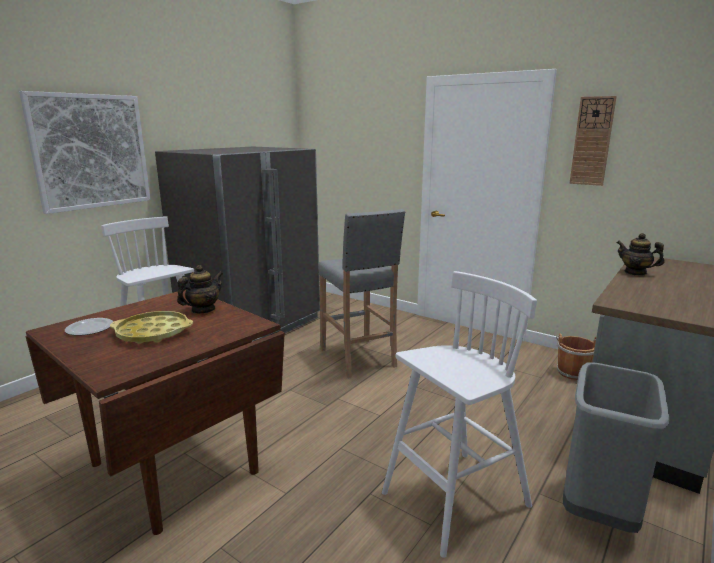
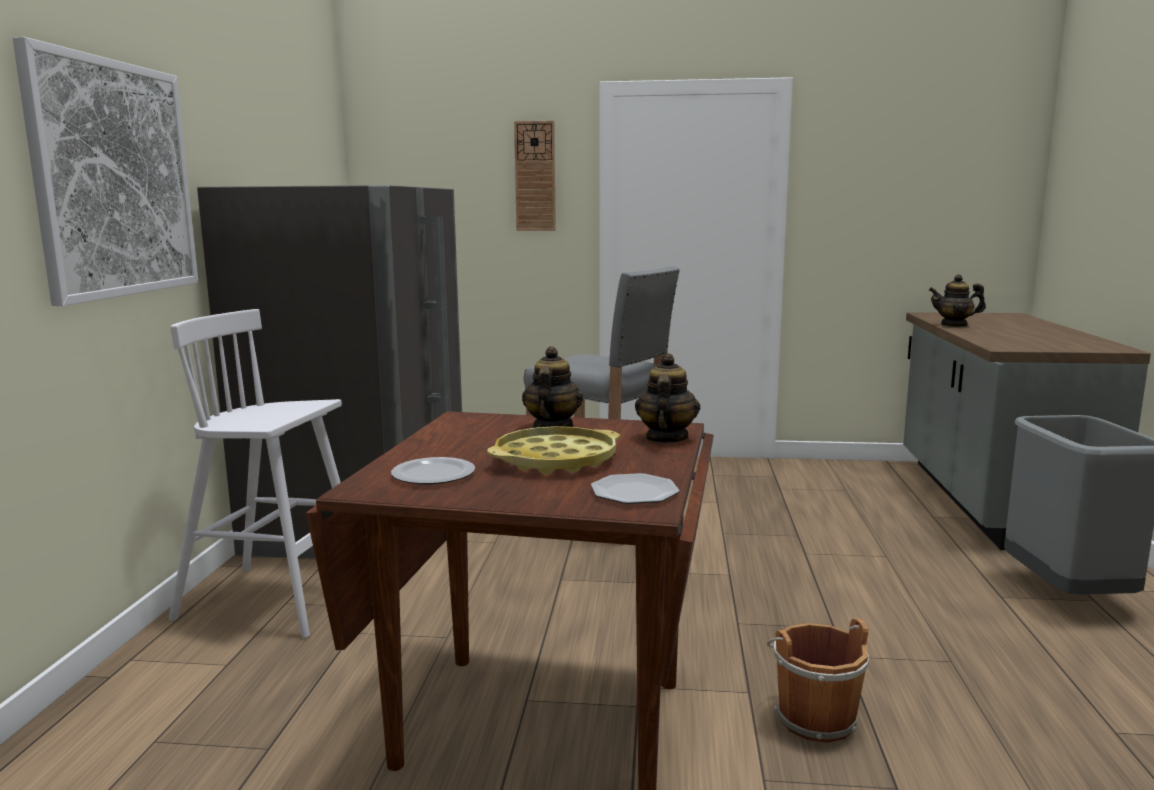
camera: 30 degrees left, 5 degrees down
white stool [382,271,537,558] -> none
brown bucket [556,333,596,380] -> brown bucket moved to [767,618,869,743]
wall clock [569,96,617,186] -> wall clock moved to [514,121,556,231]
none -> plate [591,473,680,504]
none -> teapot [635,353,700,443]

